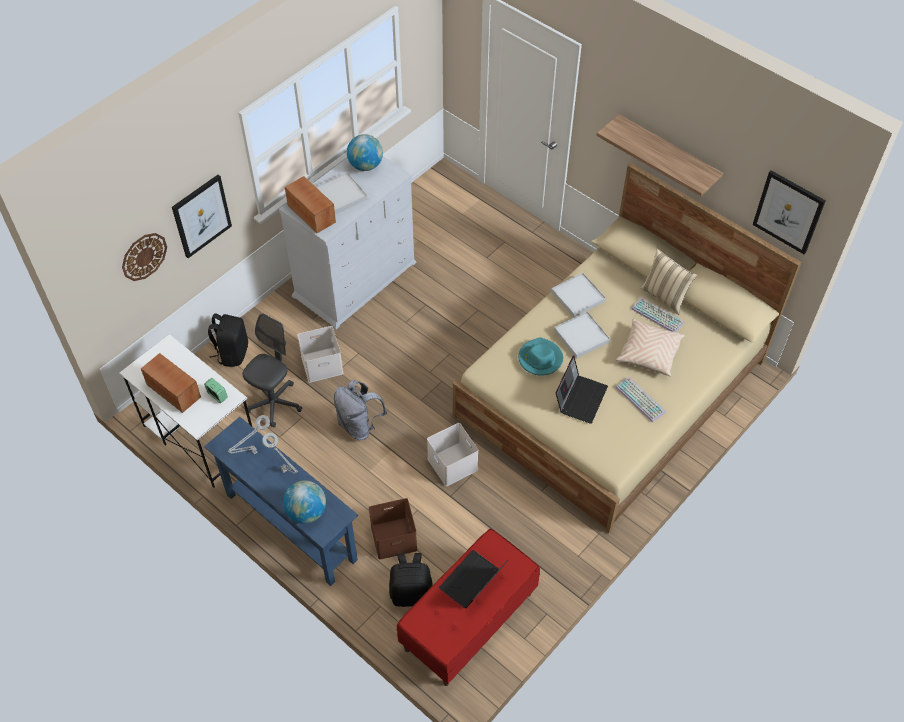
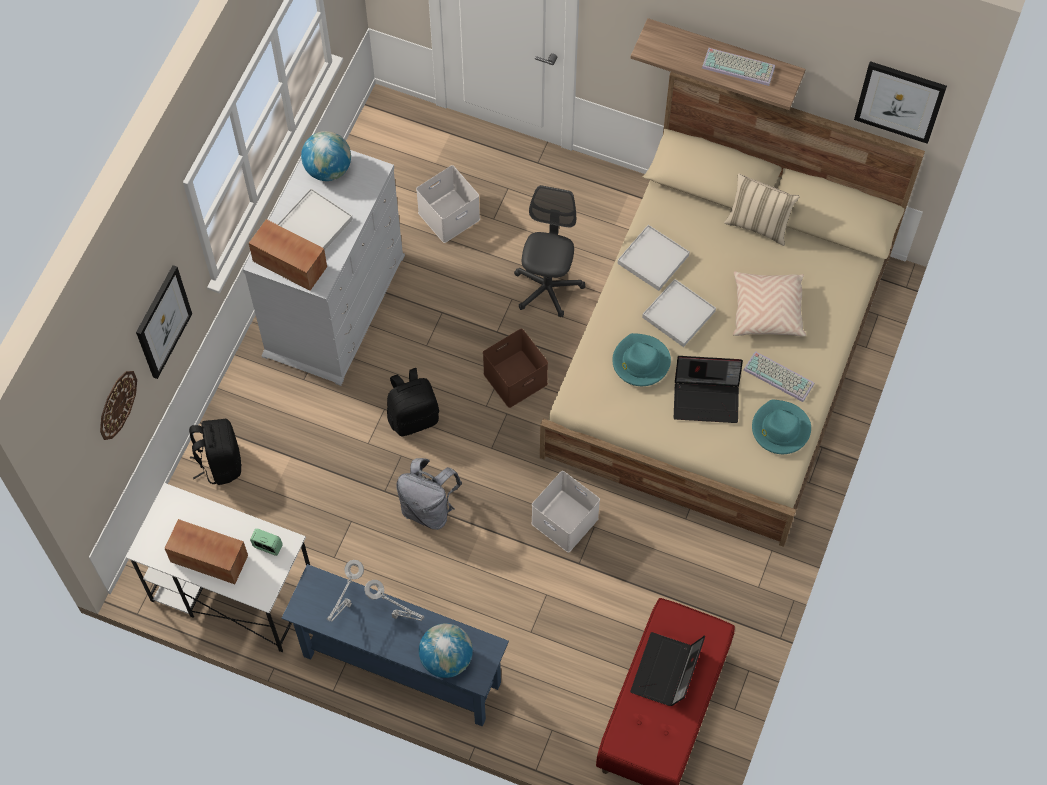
camera: 20 degrees left, 10 degrees up
grey office chair [242,313,302,427] -> grey office chair moved to [514,185,585,317]
white storage box [297,326,343,383] -> white storage box moved to [416,165,480,243]
brown storage box [369,498,417,560] -> brown storage box moved to [483,329,548,408]
black backpack [389,553,433,607] -> black backpack moved to [387,368,439,436]
laptop [556,355,608,424] -> laptop turned 90 degrees clockwise [674,356,743,423]
keyboard [632,297,684,332] -> keyboard moved to [702,48,775,86]
none -> turquoise hat [752,399,811,454]

